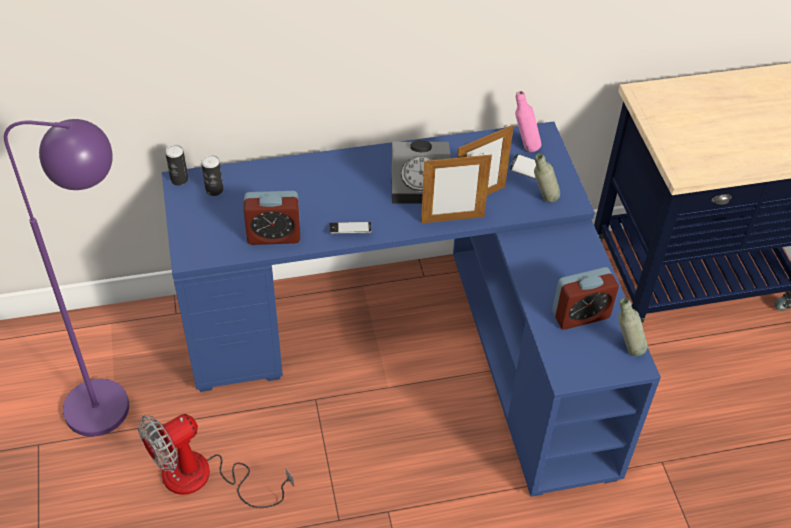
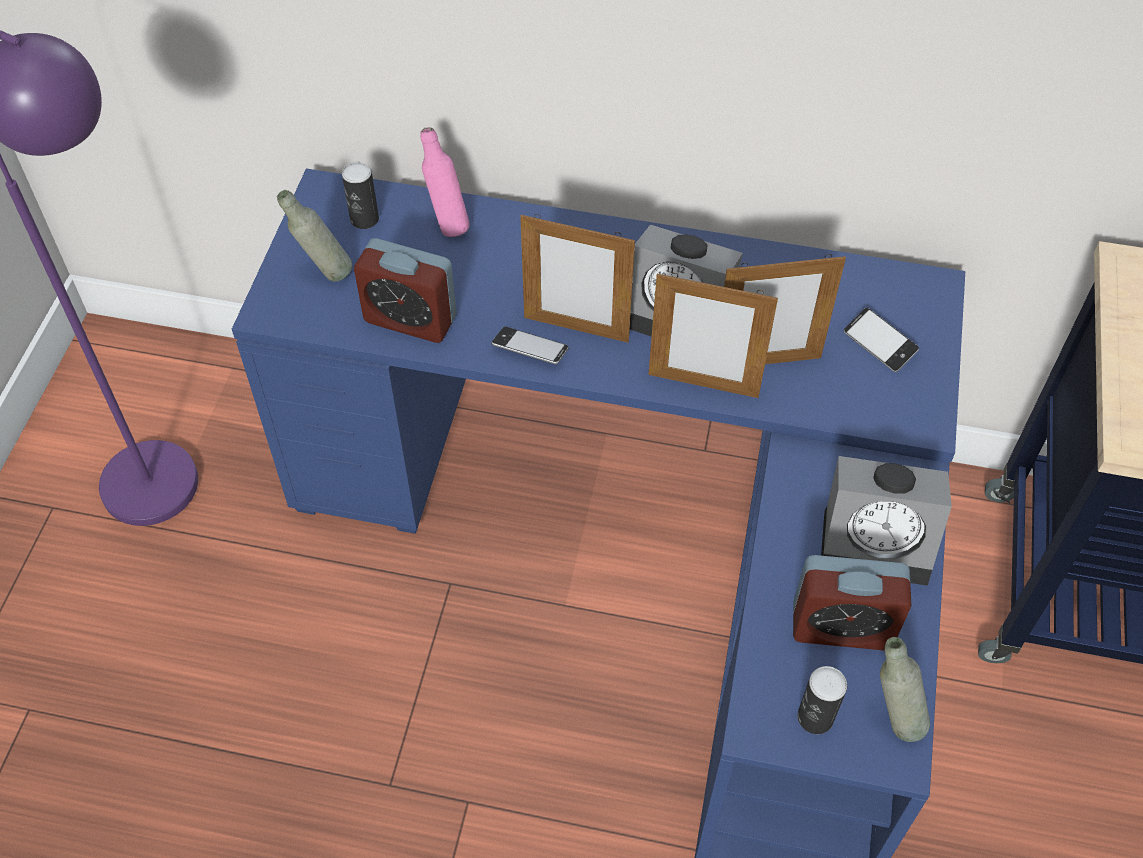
camera: 25 degrees right, 5 degrees up
fan [138,414,294,508] -> none
can [165,145,188,186] -> can moved to [798,666,847,734]
pink bottle [515,91,541,152] -> pink bottle moved to [420,127,469,237]
grey bottle [534,153,560,203] -> grey bottle moved to [277,190,352,282]
none -> picture frame [520,214,635,343]
none -> alarm clock [821,456,952,586]

